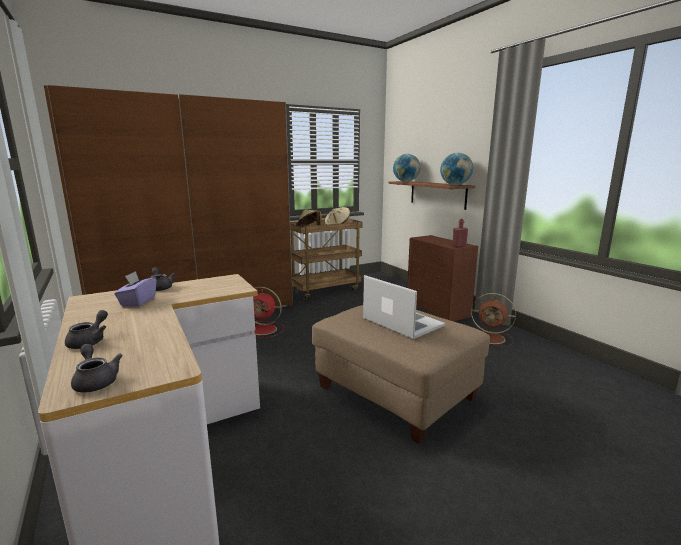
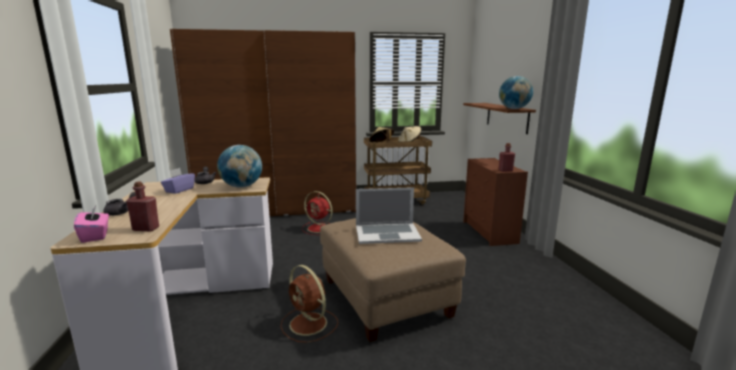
camera: 20 degrees right, 0 degrees up
grey teapot [71,344,123,393] -> pink tissue box [74,204,109,243]
laptop [363,275,445,339] -> laptop turned 105 degrees clockwise [356,187,422,244]
globe [393,154,420,182] -> globe moved to [217,145,262,188]
brown fan [471,293,516,348] -> brown fan moved to [280,265,338,343]
none -> red bottle [126,182,159,231]

